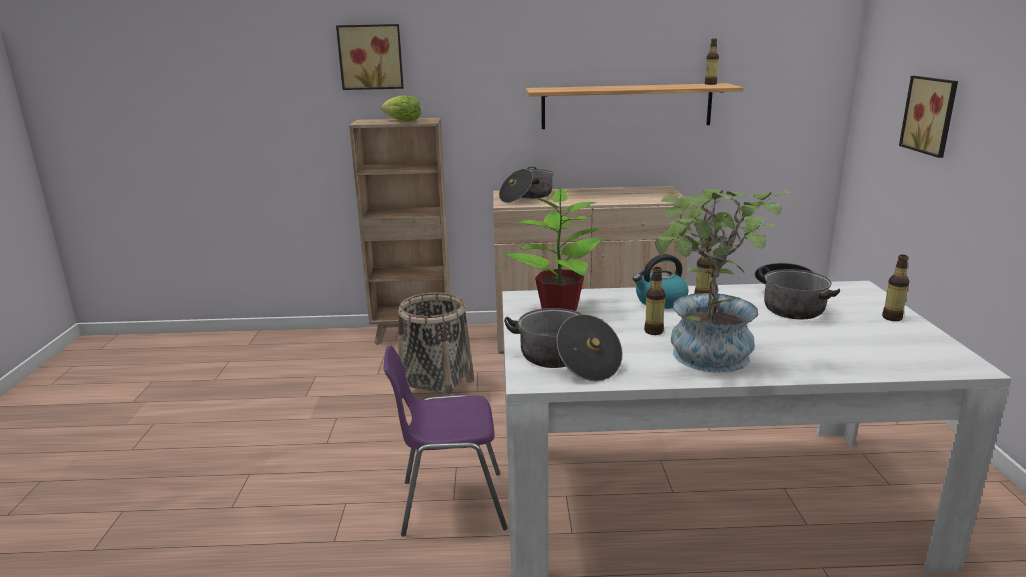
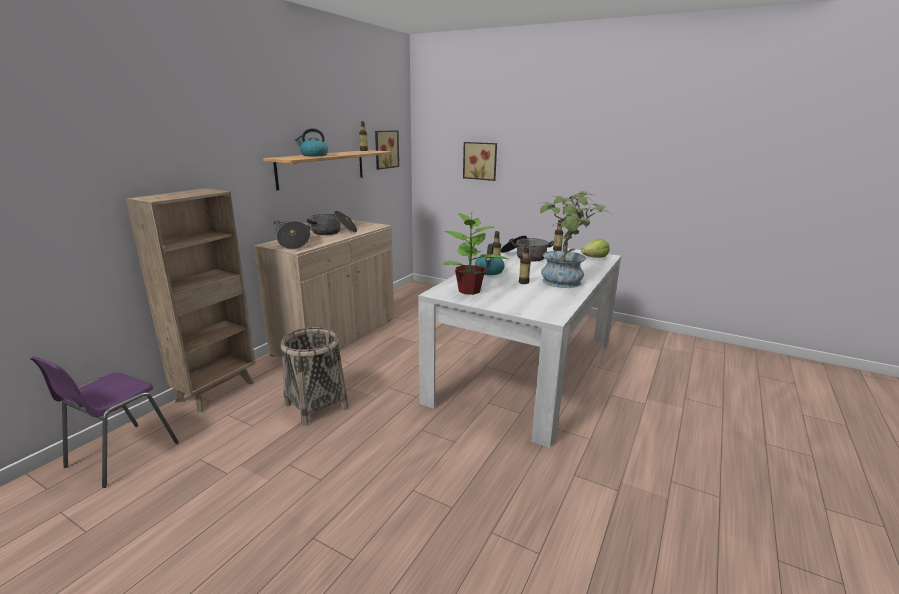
camera: 60 degrees left, 0 degrees up
picture [336,24,404,90] -> picture moved to [375,130,399,170]
lettuce [381,95,421,121] -> lettuce moved to [581,239,610,258]
purple chair [384,345,508,536] -> purple chair moved to [30,356,179,488]
cooking pot [504,308,623,382] -> cooking pot moved to [307,211,357,235]
none -> kettle [295,128,328,156]

